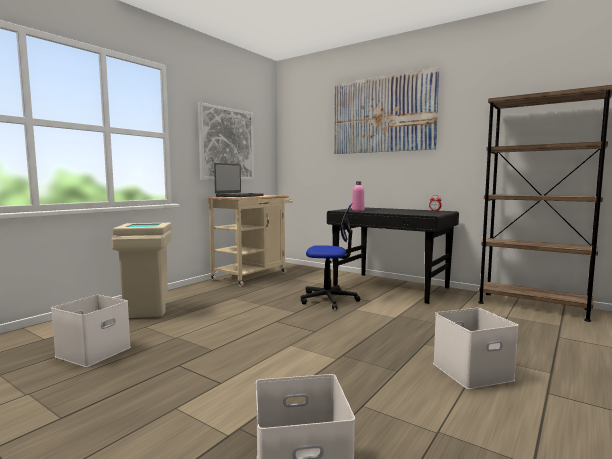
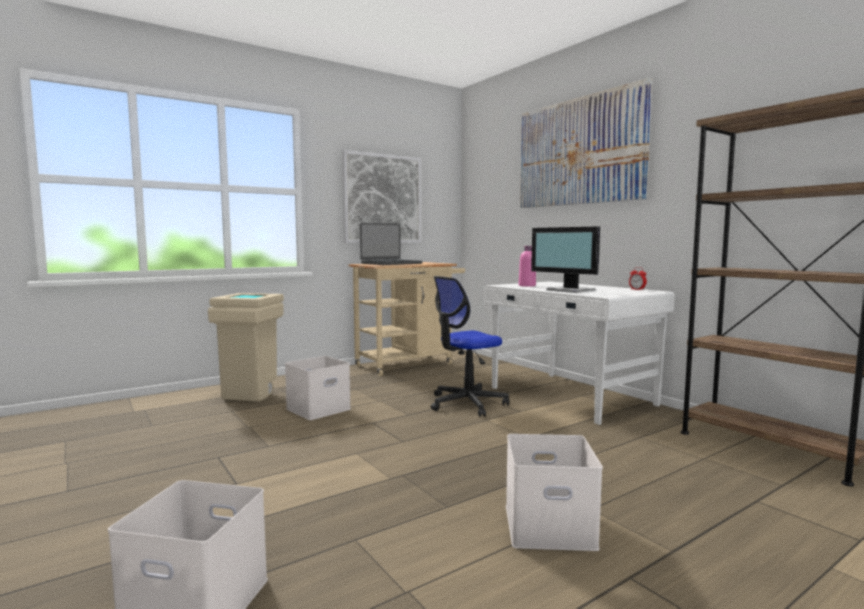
camera: 20 degrees right, 0 degrees up
white storage box [51,295,131,367] -> white storage box moved to [285,356,351,420]
office chair [301,203,361,310] -> office chair turned 120 degrees clockwise [431,276,509,417]
black desk [327,207,459,304] -> white desk [484,281,675,425]
none -> monitor [531,226,600,293]

